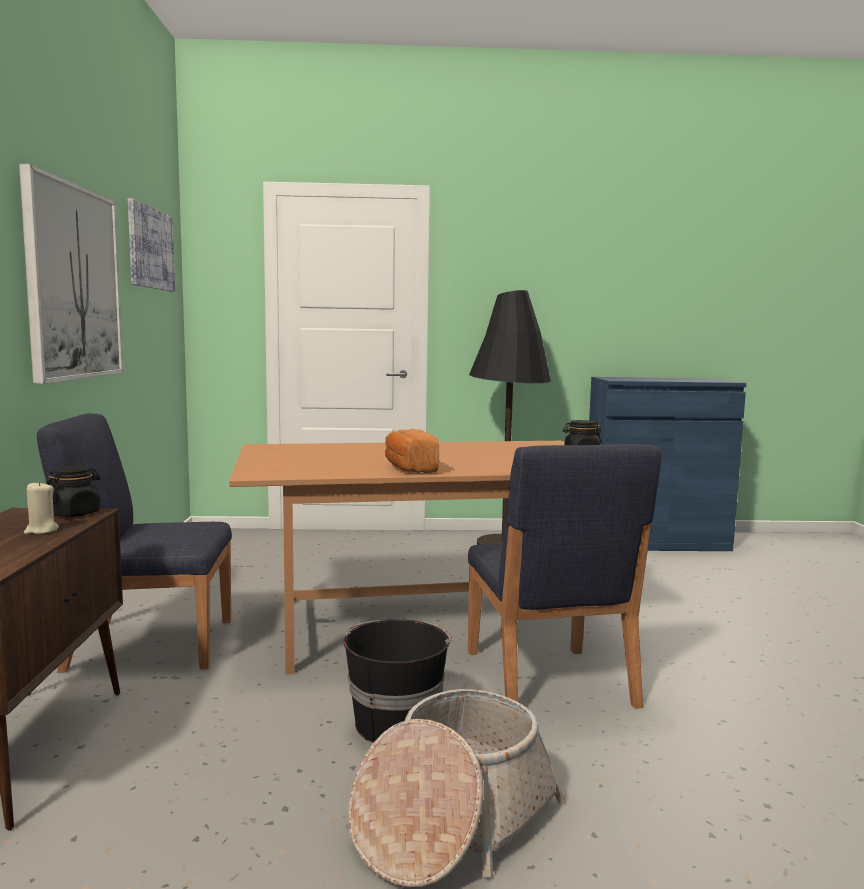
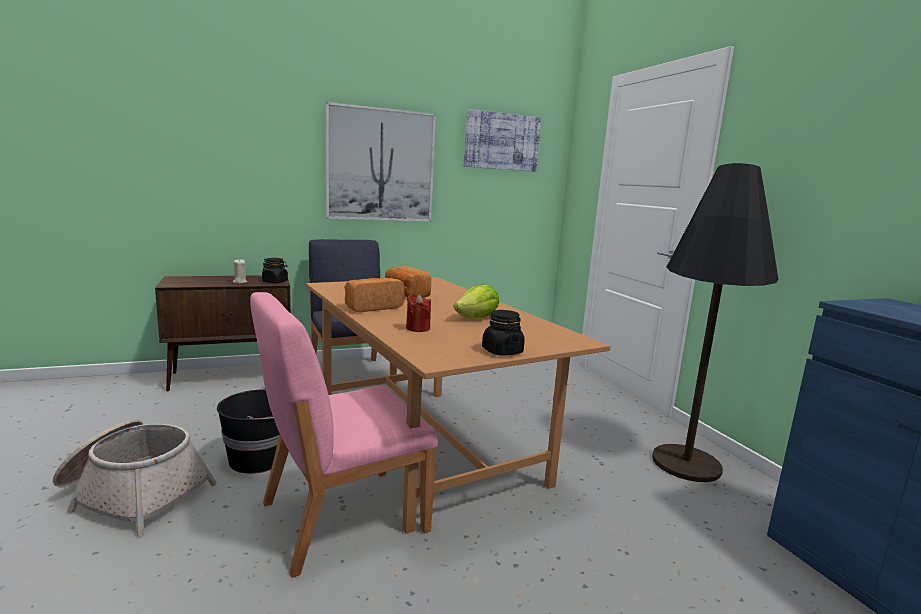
camera: 70 degrees right, 5 degrees up
blue chair [468,444,661,709] -> pink chair [250,292,438,578]
none -> bread [385,266,432,298]
none -> red candle [406,294,431,332]
none -> lettuce [454,284,499,319]

